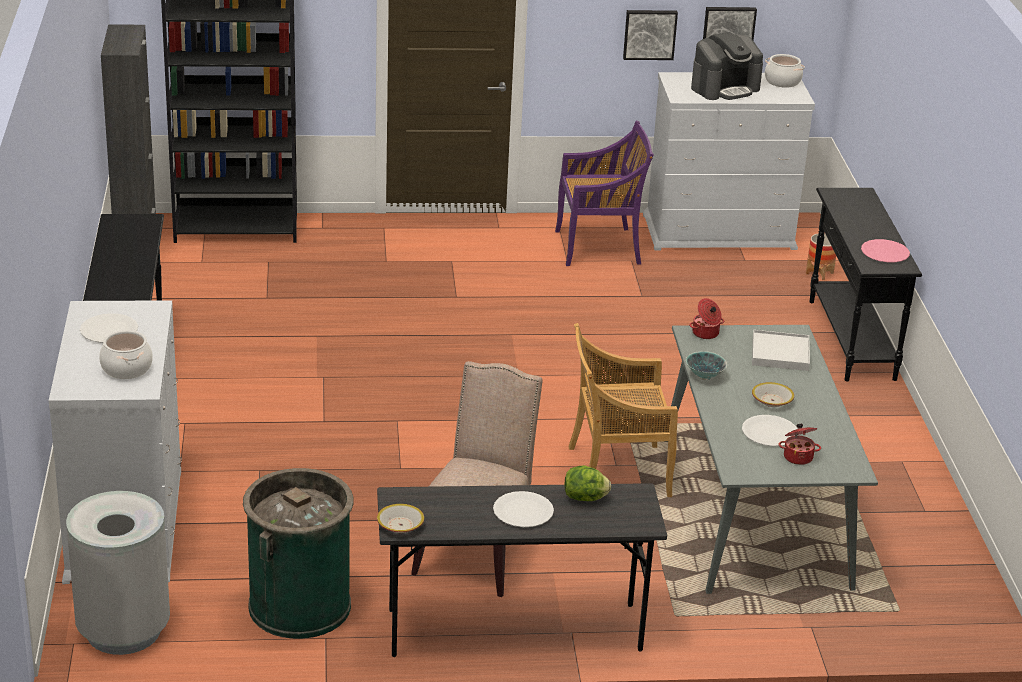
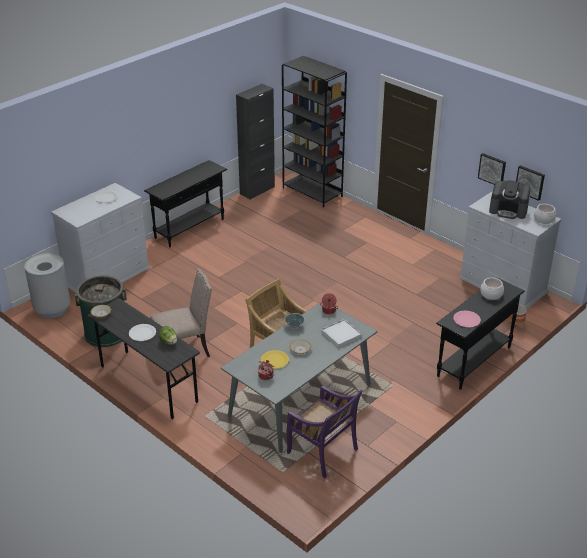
camera: 50 degrees right, 5 degrees up
cooking pot [99,330,153,379] -> cooking pot moved to [480,277,504,300]
purple chair [555,121,654,266] -> purple chair moved to [286,386,363,478]
white plate [742,415,797,446] -> yellow plate [261,350,289,369]

